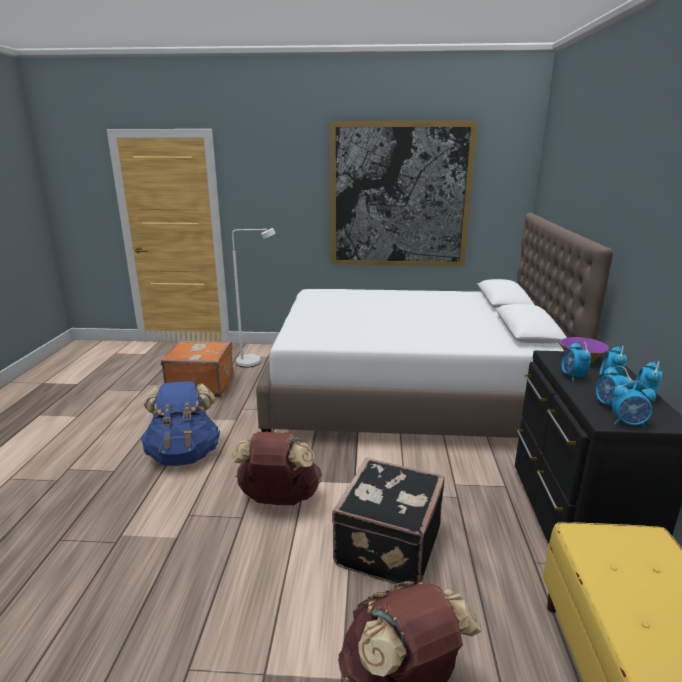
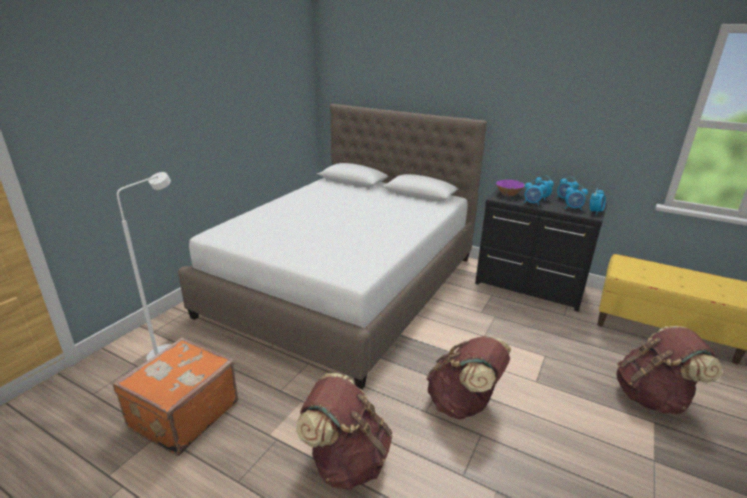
camera: 65 degrees left, 5 degrees up
blue backpack [141,381,220,466] -> brown backpack [296,373,392,490]
picture [330,121,478,267] -> none
black suitcase [332,458,445,584] -> none

